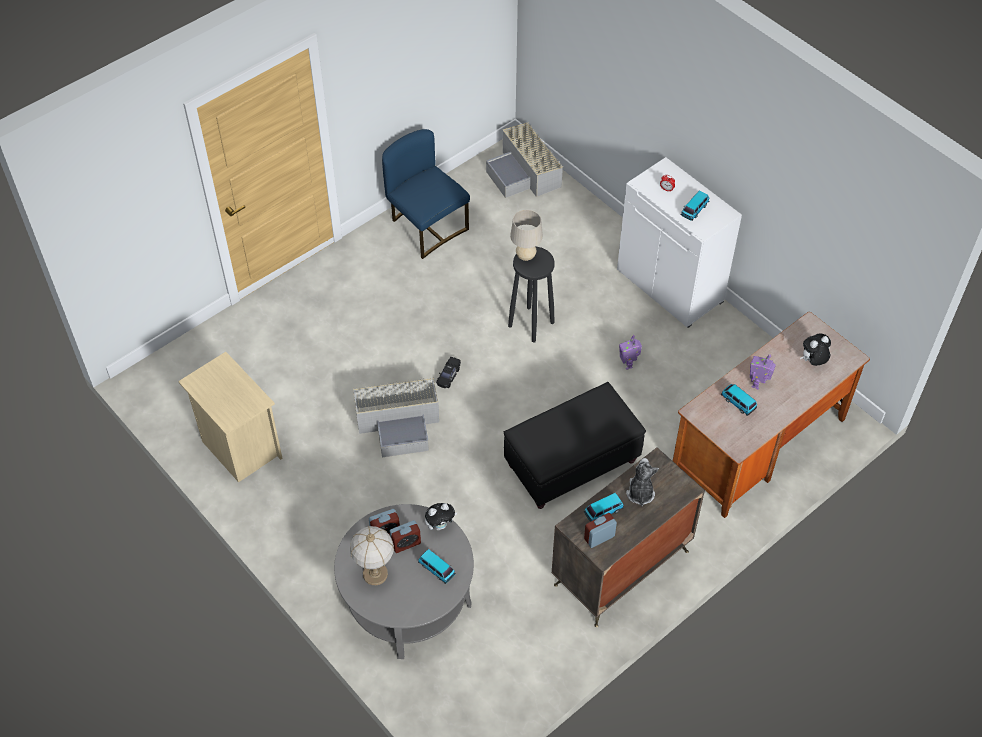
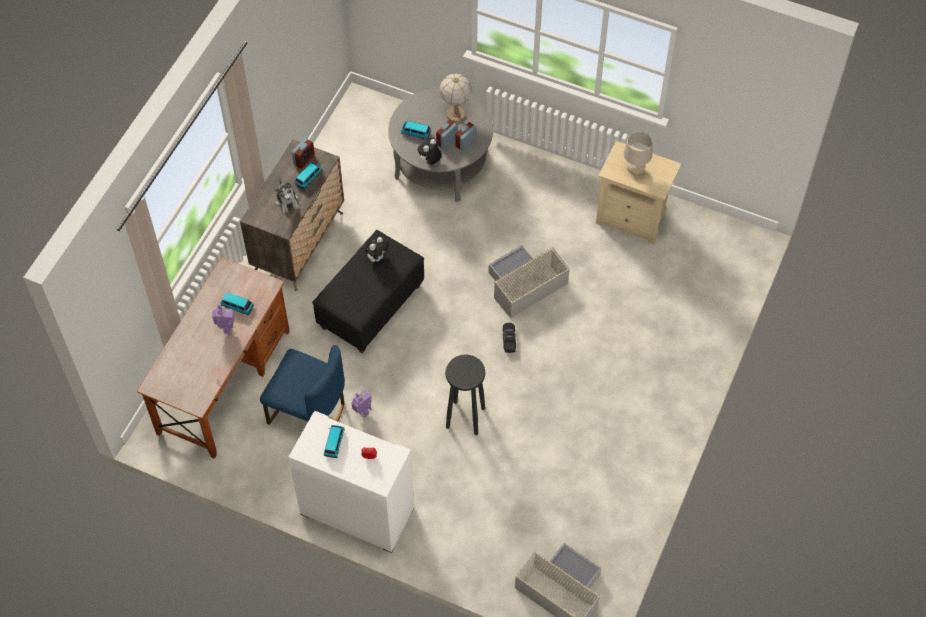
camera: 155 degrees right, 5 degrees up
blue chair [382,129,470,259] -> blue chair moved to [260,345,345,425]
beige table lamp [510,210,543,261] -> beige table lamp moved to [624,132,652,175]
plush toy [800,334,831,366] -> plush toy moved to [365,237,389,262]

